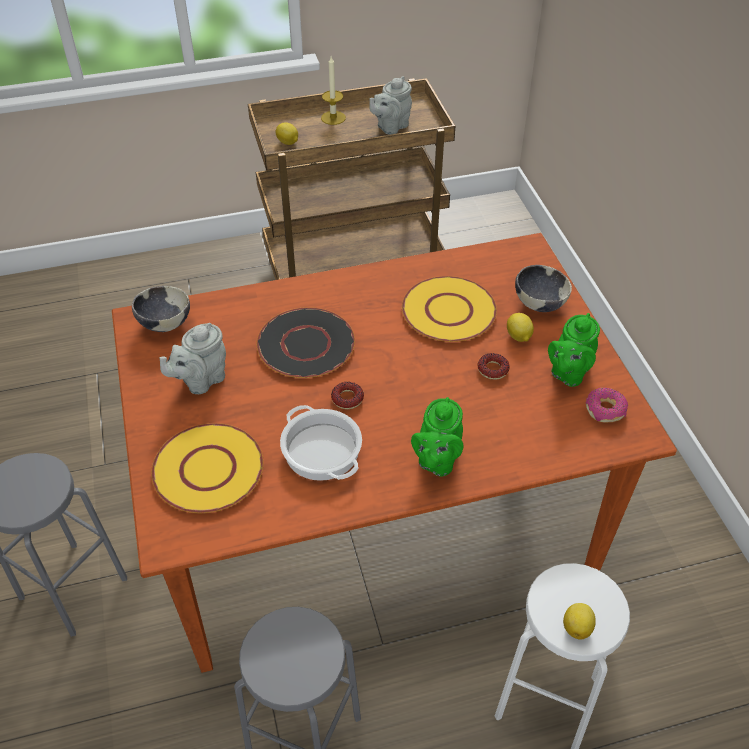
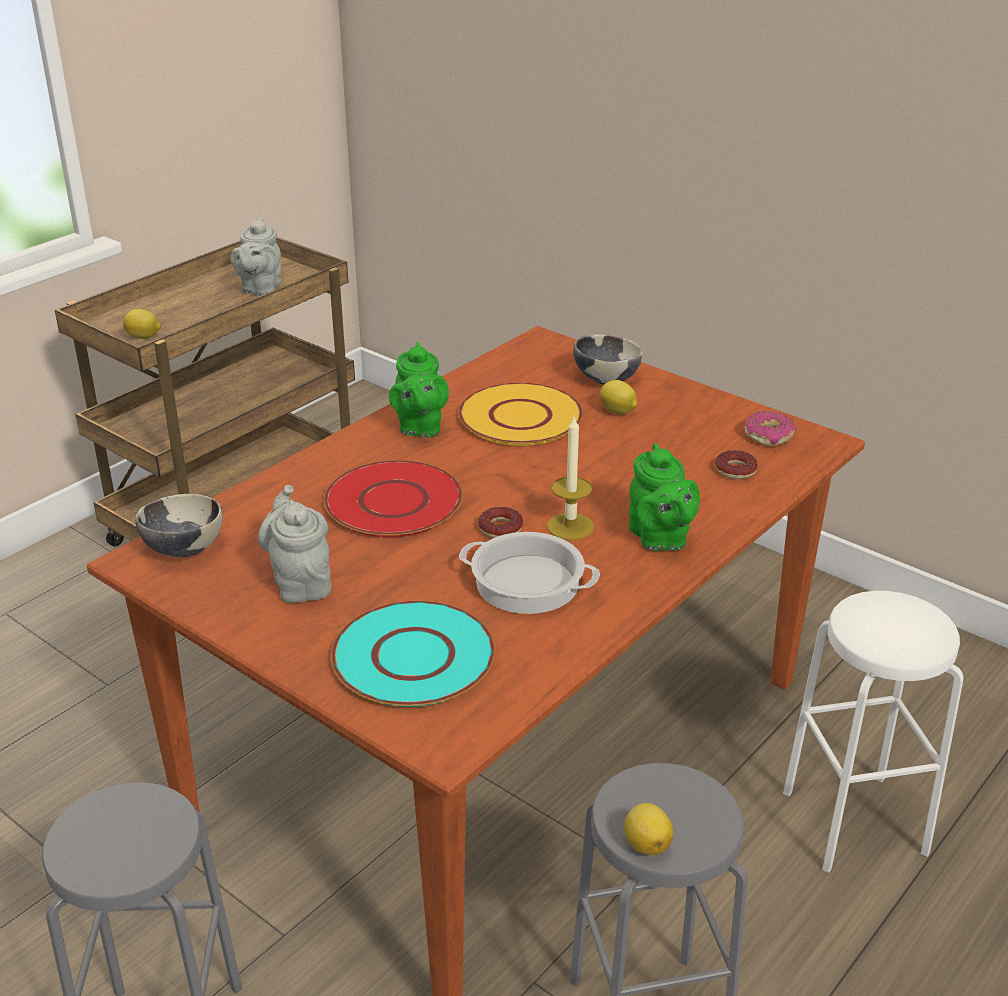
camera: 35 degrees left, 15 degrees down
yellow plate [151,423,264,513] -> turquoise plate [331,601,495,707]
grey teapot [160,323,226,394] -> grey teapot turned 150 degrees clockwise [258,485,331,603]
black plate [256,307,355,378] -> red plate [324,460,463,537]
candle [321,57,346,125] -> candle moved to [547,415,594,540]
donut [477,353,510,380] -> donut moved to [715,450,758,479]
green teapot [548,313,600,387] -> green teapot moved to [389,342,449,438]
lemon [563,603,596,640] -> lemon moved to [624,803,673,855]

